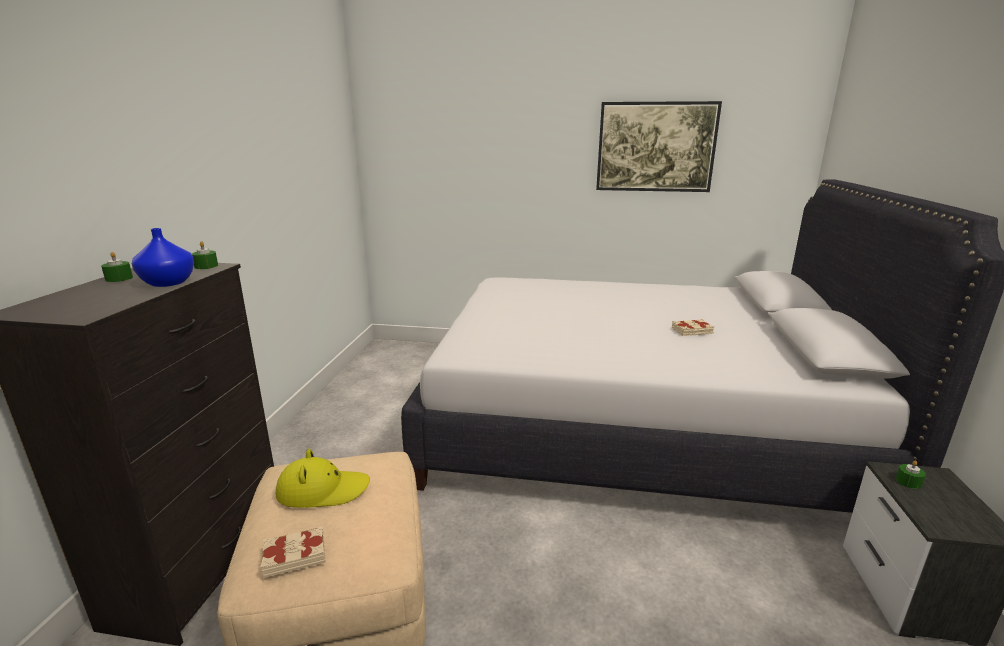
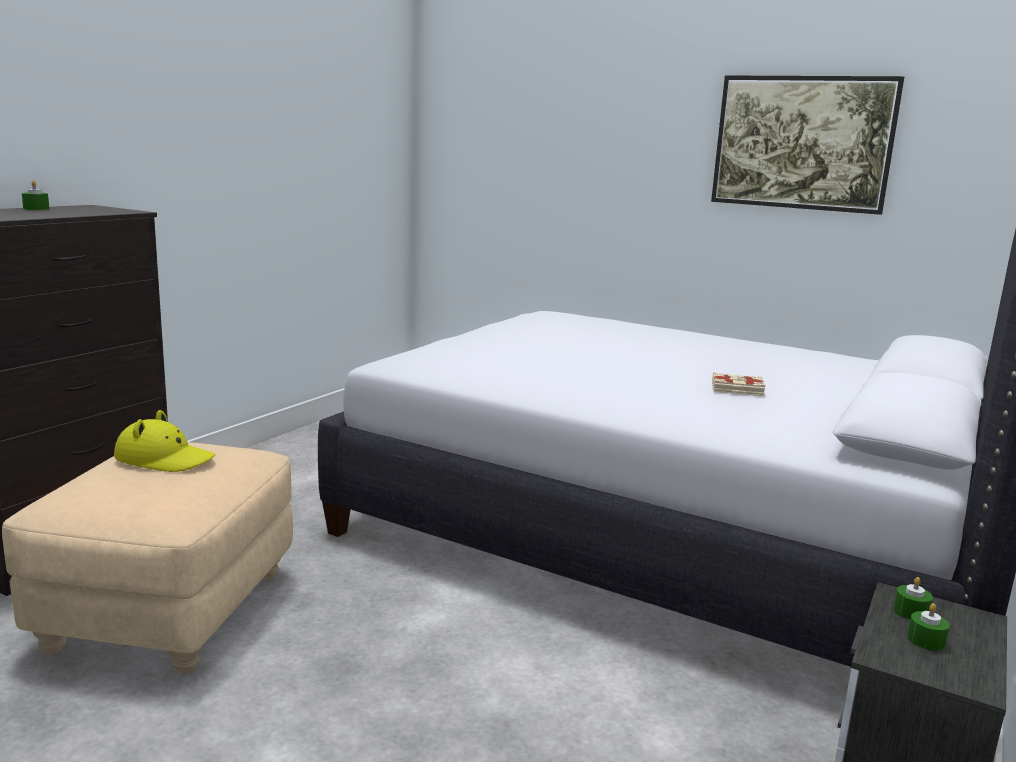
camera: 20 degrees right, 5 degrees down
blue vase [132,228,194,287] -> none
green candle [192,241,218,269] -> green candle moved to [907,603,950,651]
beige book [260,526,326,578] -> none

